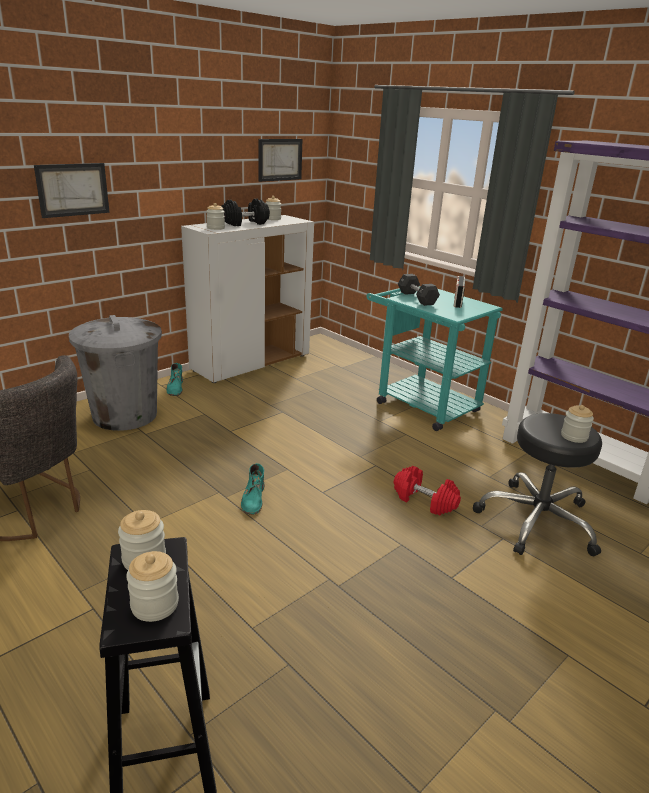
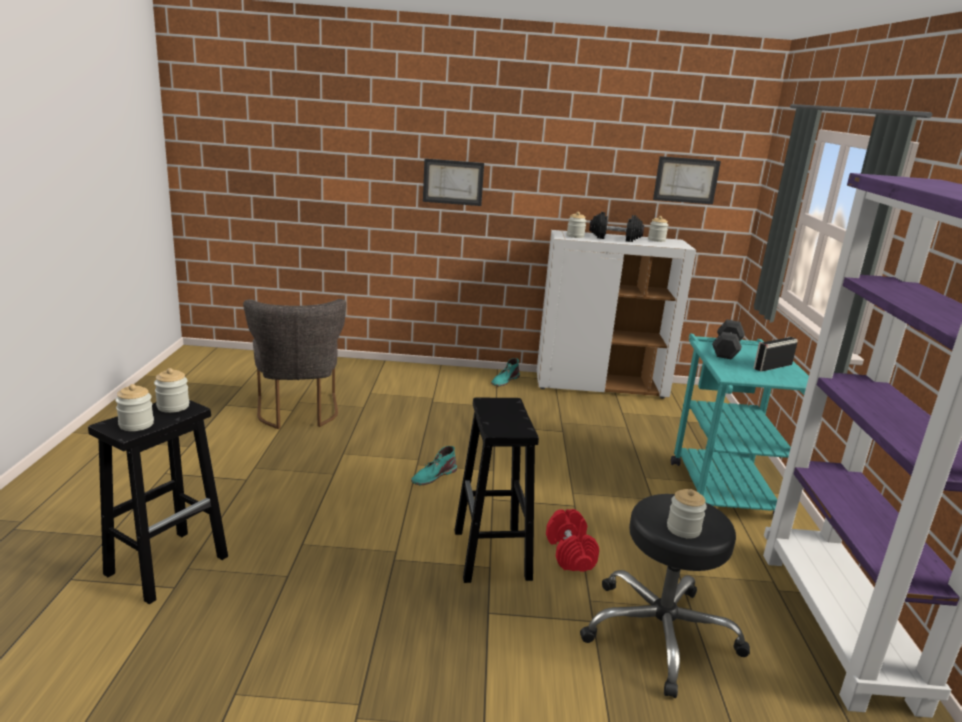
camera: 45 degrees right, 5 degrees down
grey trash can [69,315,162,431] -> none
none -> black stool [455,398,539,583]

